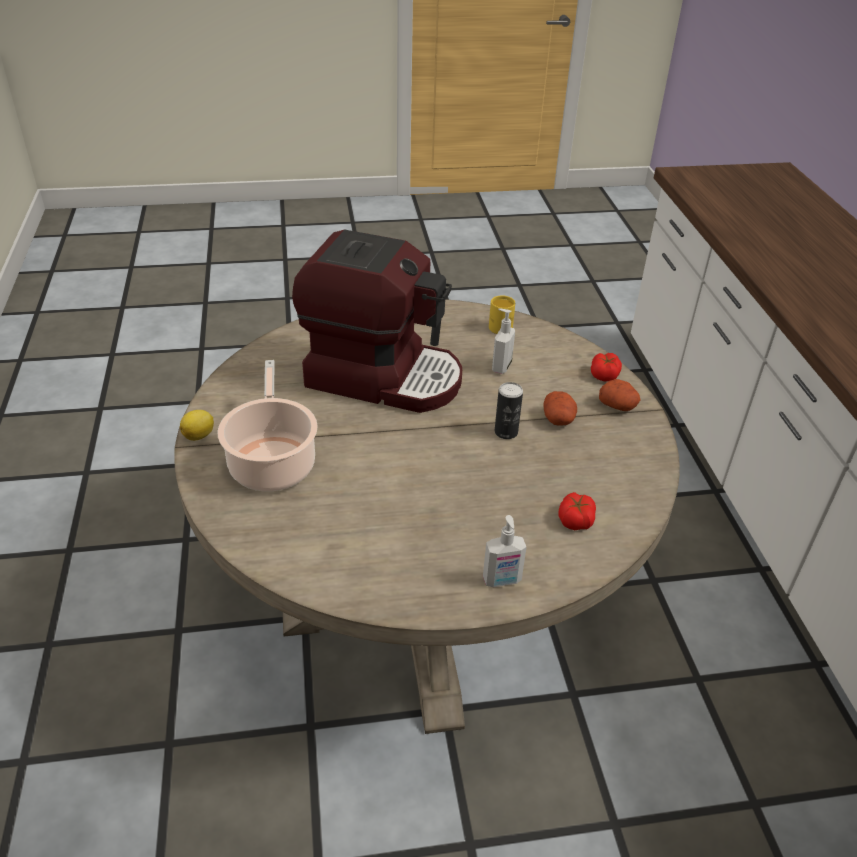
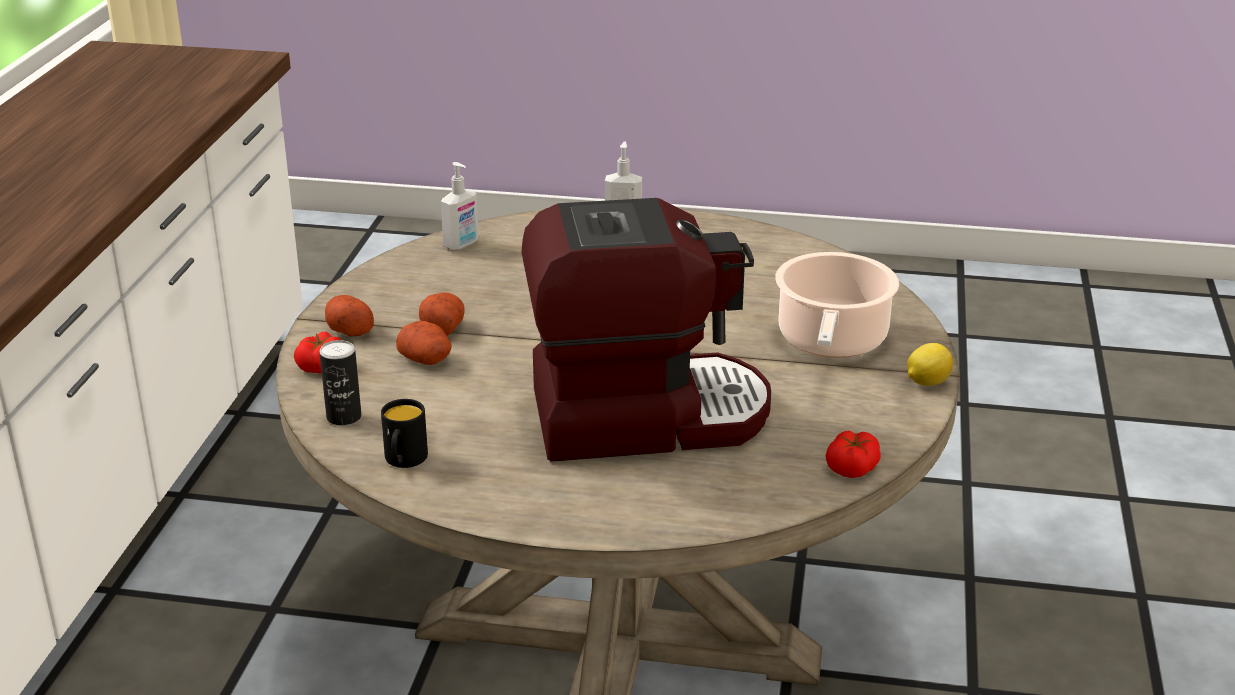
camera: 160 degrees left, 10 degrees down
coffee machine [292,229,462,413] -> coffee machine turned 135 degrees clockwise [521,198,771,462]
yellow mug [489,295,515,334] -> black mug [381,399,428,468]
soap dispenser [492,308,515,374] -> soap dispenser moved to [441,162,479,250]
can [495,382,523,439] -> can moved to [319,340,361,426]
tomato [558,492,596,530] -> tomato moved to [826,431,881,478]
none -> potato [396,321,452,365]

